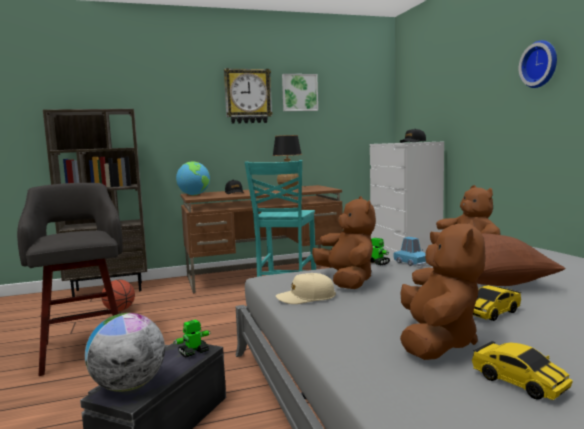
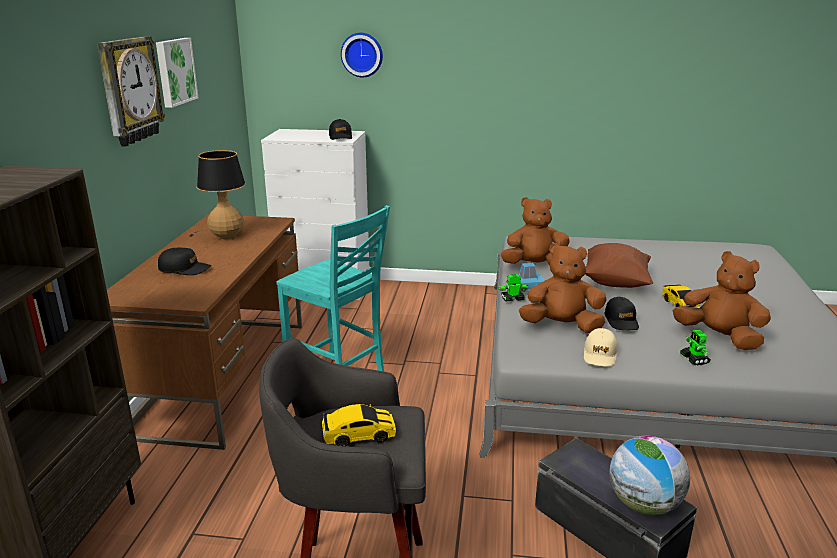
camera: 65 degrees left, 15 degrees up
basketball [101,280,135,311] -> none
toy robot [173,319,211,357] -> toy robot moved to [680,330,711,365]
globe [176,161,210,195] -> none
toy car [472,341,573,400] -> toy car moved to [322,404,396,446]
wall clock [519,40,557,88] -> wall clock moved to [341,33,383,77]
none -> black cap [605,297,639,330]

